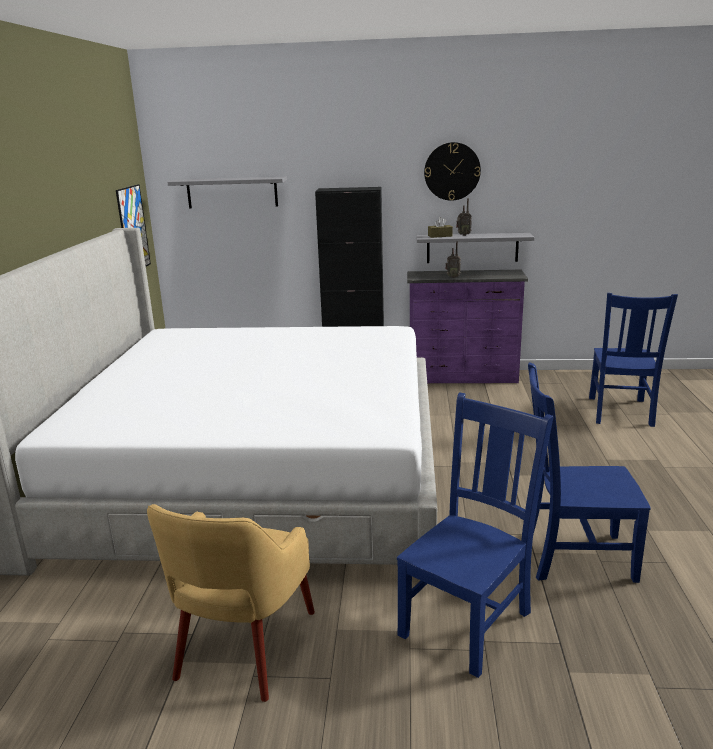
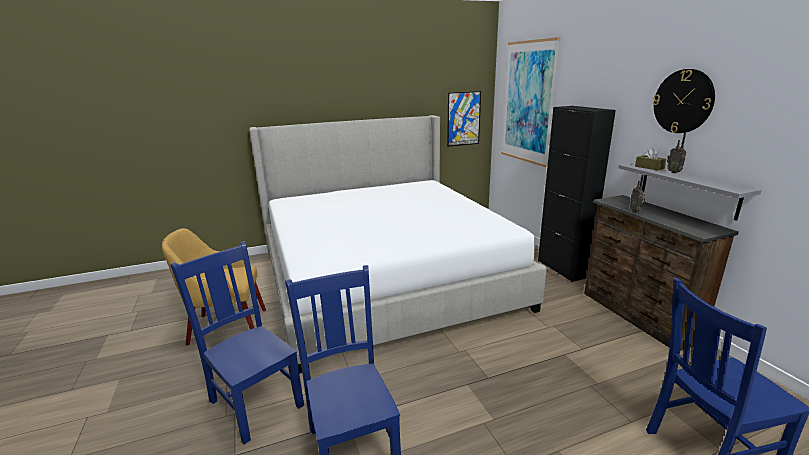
camera: 65 degrees right, 0 degrees up
grey shelf [167,177,287,209] -> picture [501,37,561,167]
blue chair [397,393,553,678] -> blue chair turned 150 degrees counterclockwise [170,241,304,444]
purple dresser [407,270,528,383] -> brown dresser [584,195,739,351]

